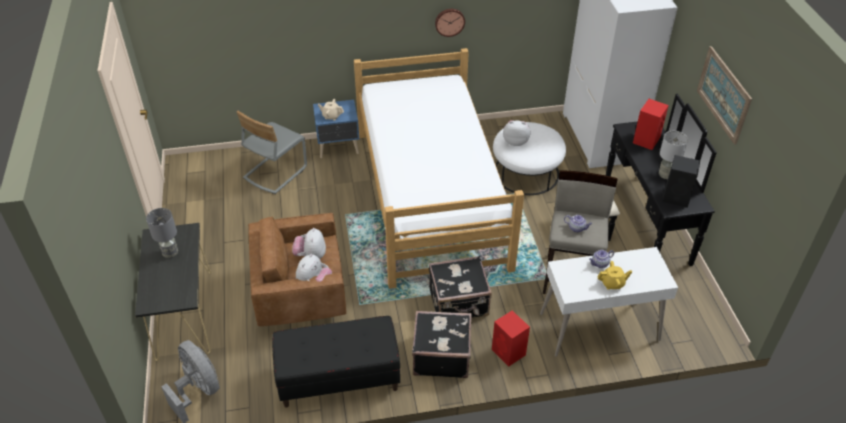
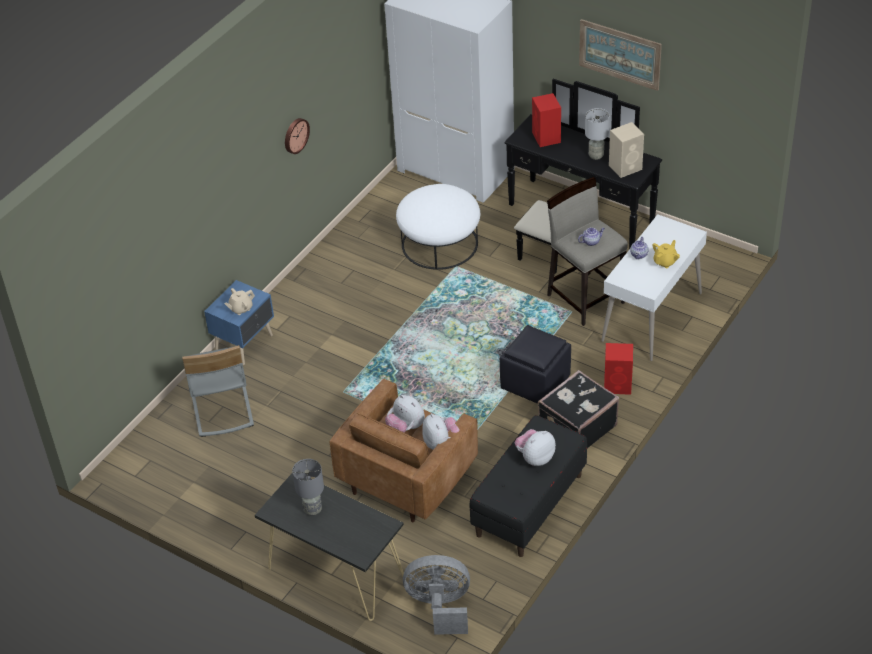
camera: 45 degrees left, 0 degrees up
bed [354,48,524,289] -> none
black suitcase [429,256,492,317] -> black ottoman [500,325,571,404]
plush toy [503,120,530,146] -> plush toy moved to [514,429,556,466]
black speaker [662,155,700,208] -> beige speaker [609,122,644,178]

